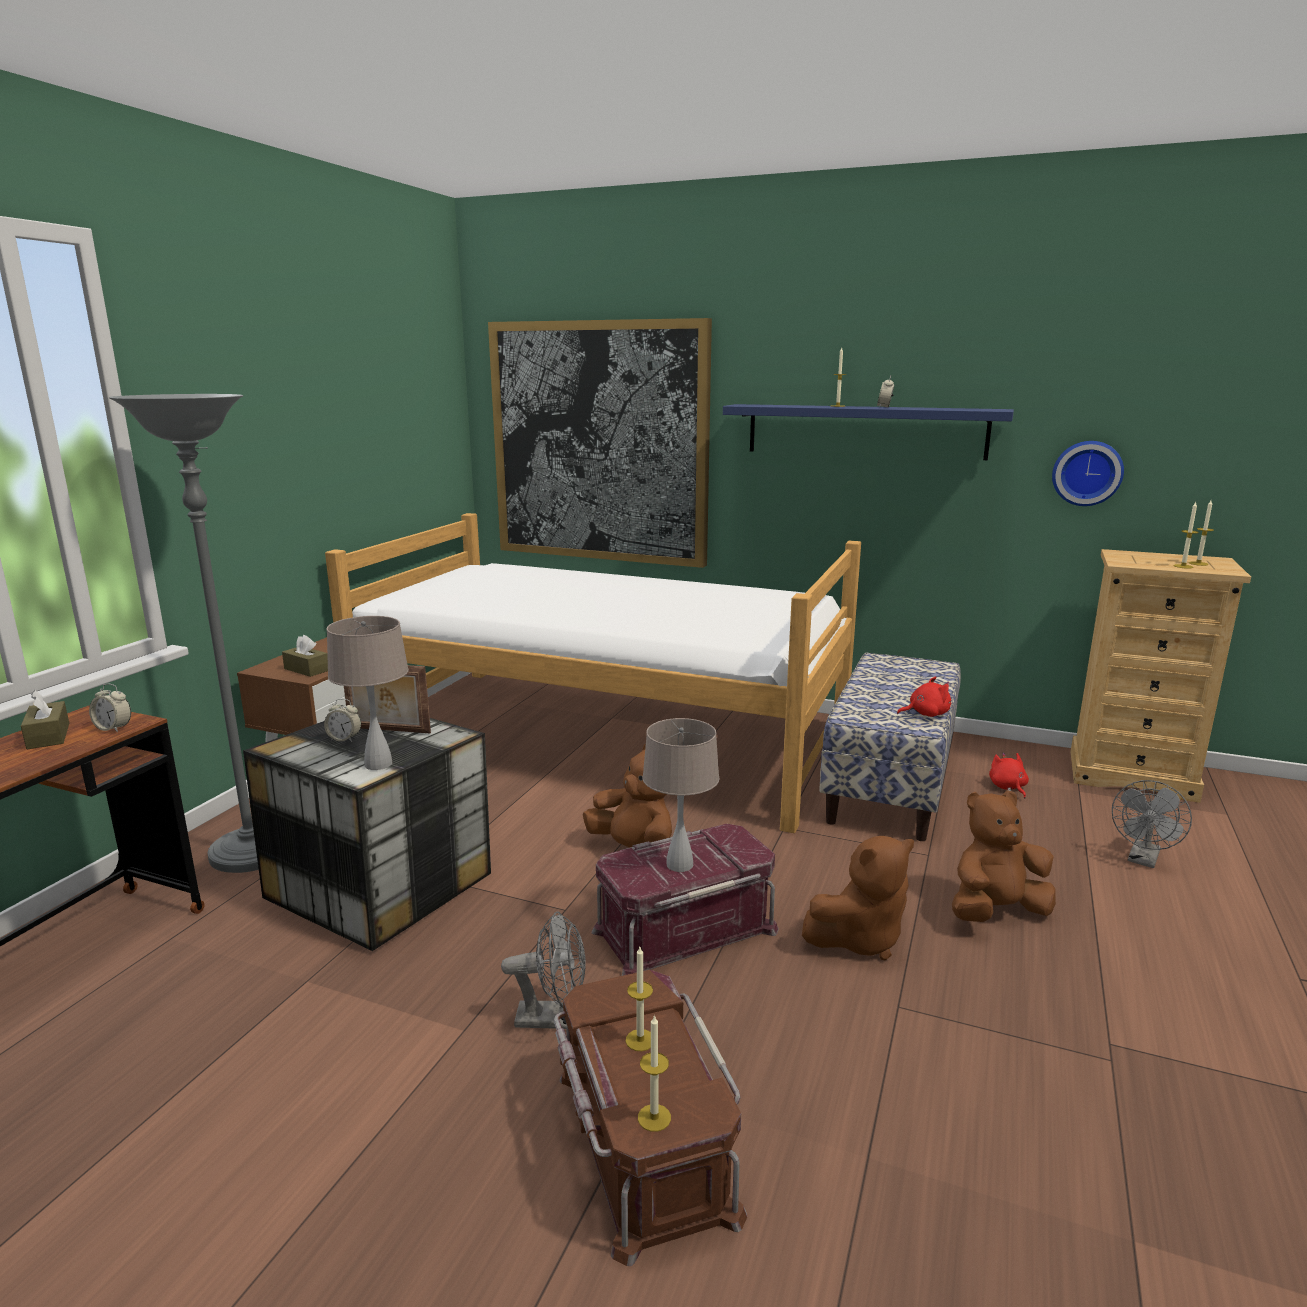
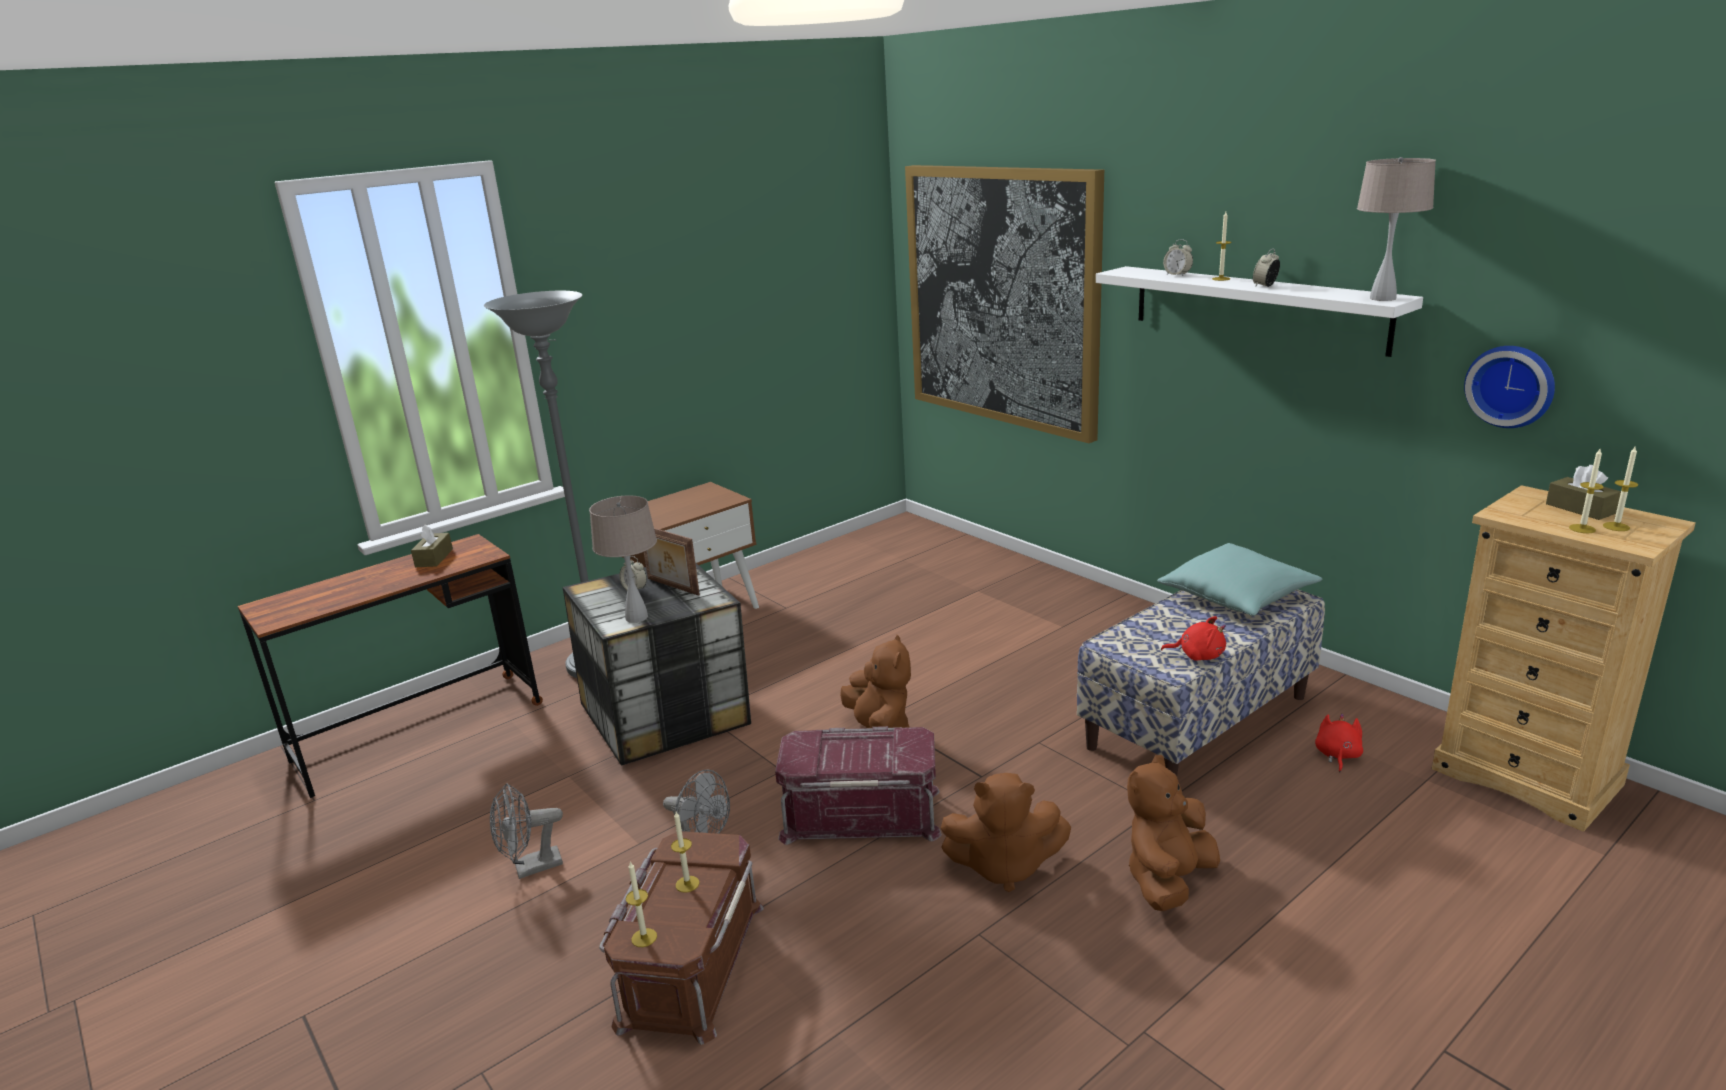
camera: 30 degrees right, 5 degrees up
alarm clock [89,684,131,732] -> alarm clock moved to [1163,239,1193,276]
brown tissue box [282,635,328,677] -> brown tissue box moved to [1546,465,1621,520]
bed [325,513,861,833] -> none
beige table lamp [642,718,719,872] -> beige table lamp moved to [1357,157,1436,301]
blue shelf [723,404,1014,460] -> white shelf [1096,266,1423,357]
brown plush toy [952,790,1056,922] -> brown plush toy turned 60 degrees counterclockwise [1127,755,1220,911]
grey fan [1112,780,1192,868] -> grey fan moved to [490,783,563,879]
none -> turquoise pillow [1157,543,1322,616]

